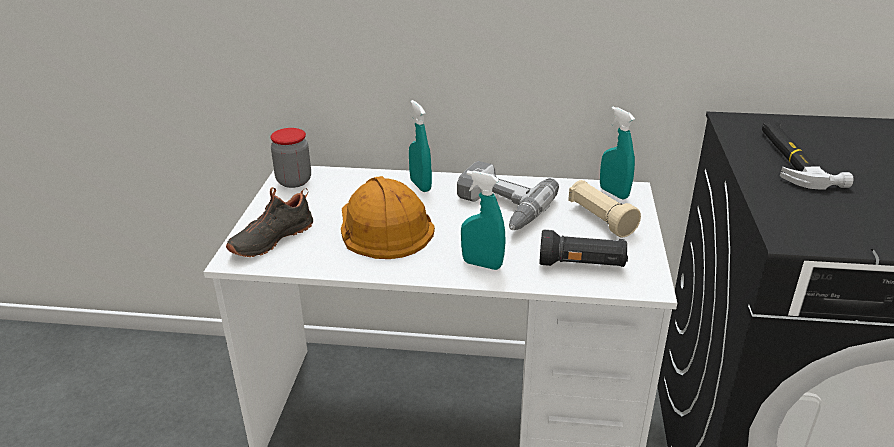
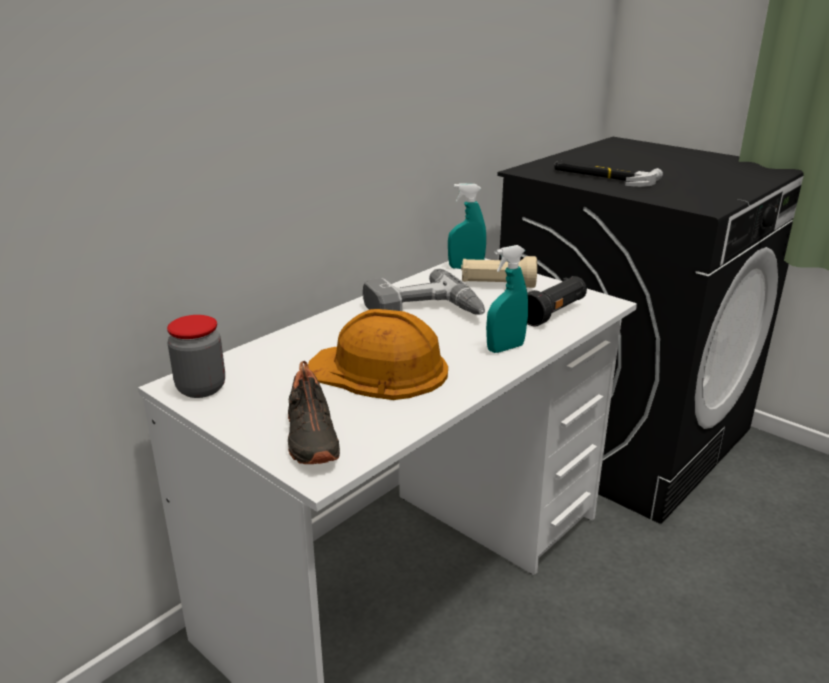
camera: 55 degrees left, 5 degrees down
turquoise spray bottle [409,100,432,192] -> none

